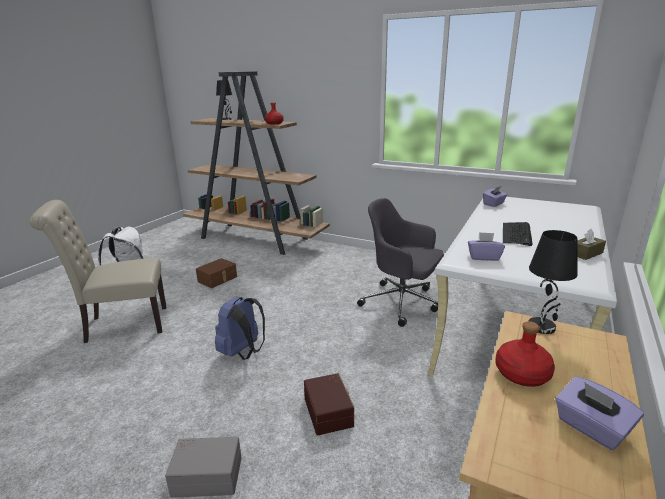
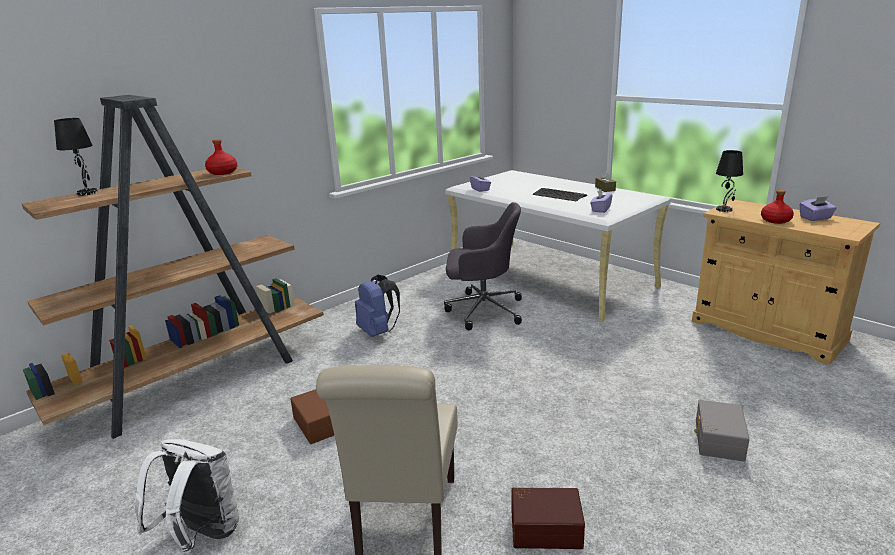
camera: 70 degrees left, 0 degrees up
blue backpack [215,297,265,360] -> blue backpack moved to [355,275,400,337]
brown storage box [304,373,354,436] -> brown storage box moved to [512,487,585,549]
grey office chair [357,198,444,327] -> grey office chair turned 135 degrees counterclockwise [444,202,522,330]

